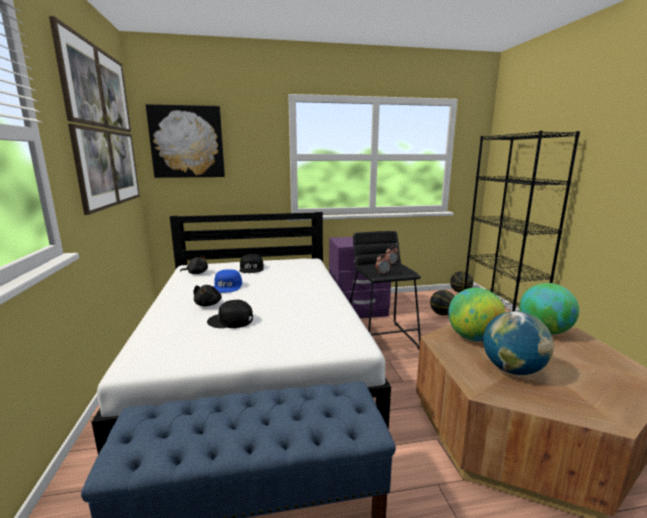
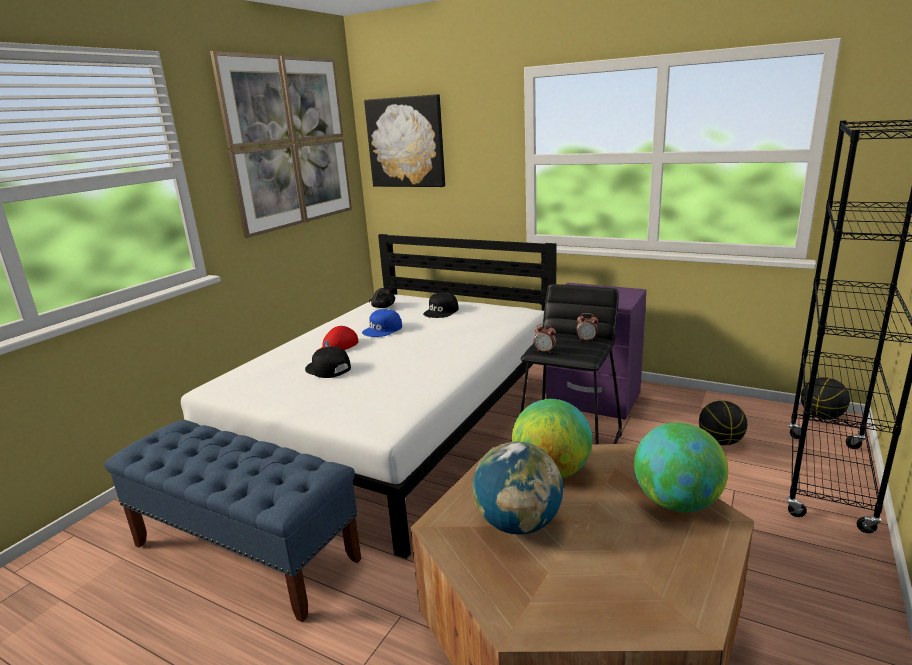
camera: 40 degrees right, 5 degrees up
black plush toy [193,285,222,306] -> red cap [316,326,358,351]

